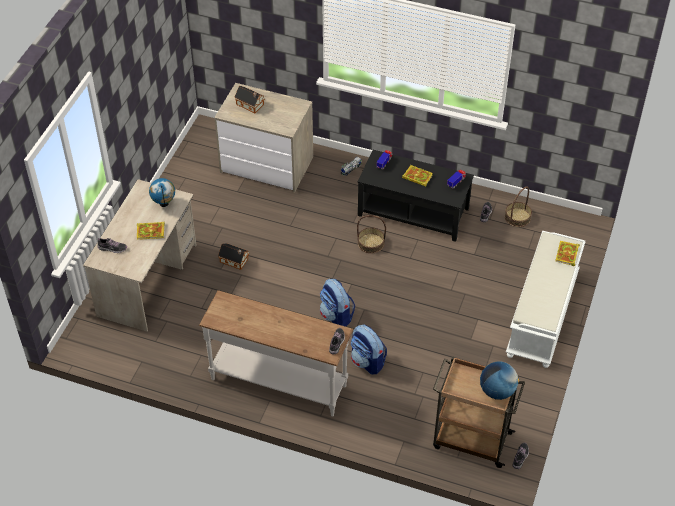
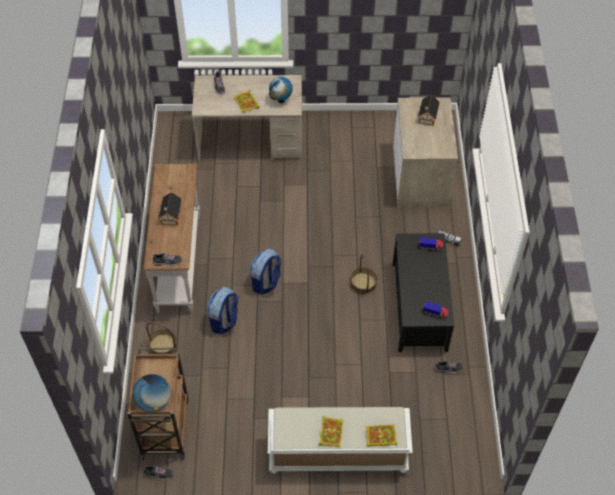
camera: 70 degrees right, 5 degrees up
toy house [218,243,249,270] -> toy house moved to [158,192,182,225]
book [402,165,433,187] -> book moved to [318,416,343,447]
basket [505,186,532,227] -> basket moved to [146,322,177,354]

